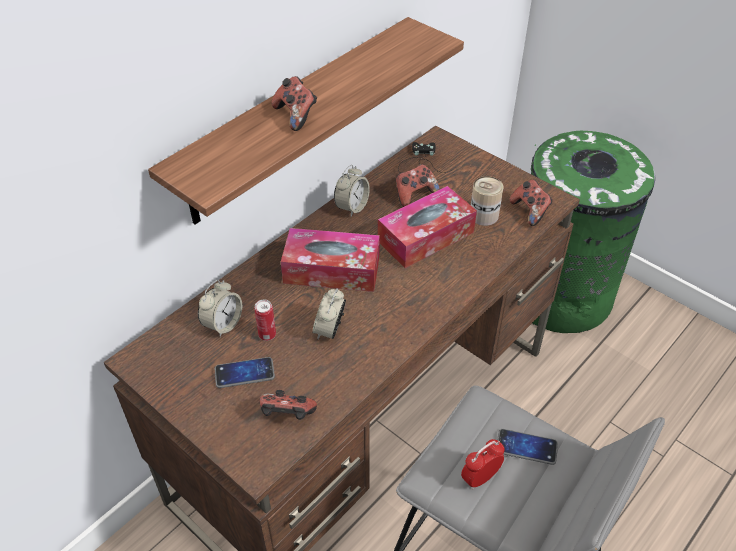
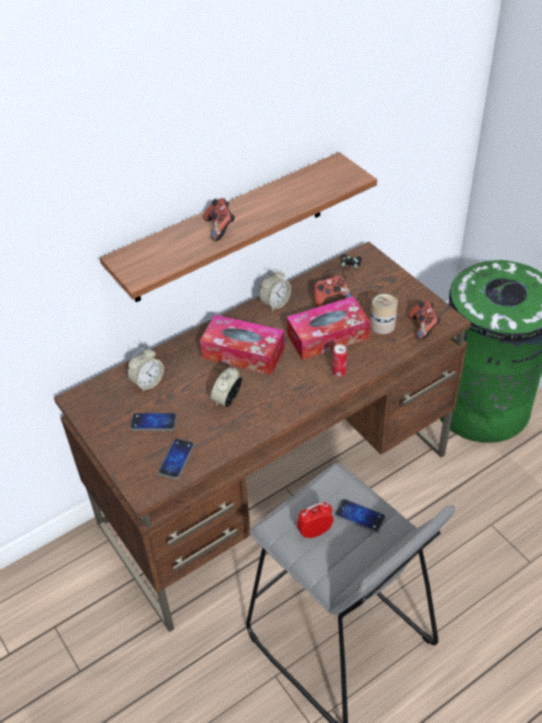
camera: 15 degrees right, 0 degrees up
can [254,299,276,341] -> can moved to [333,344,347,377]
game controller [259,390,317,420] -> phone [158,438,195,479]

